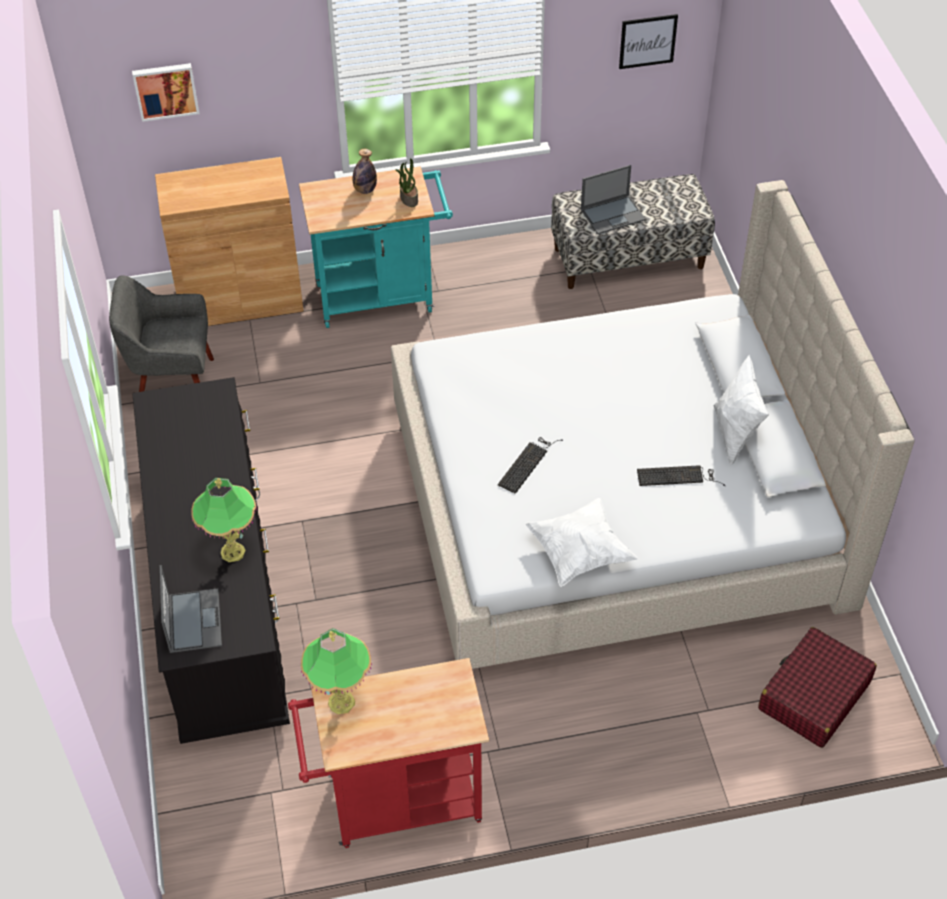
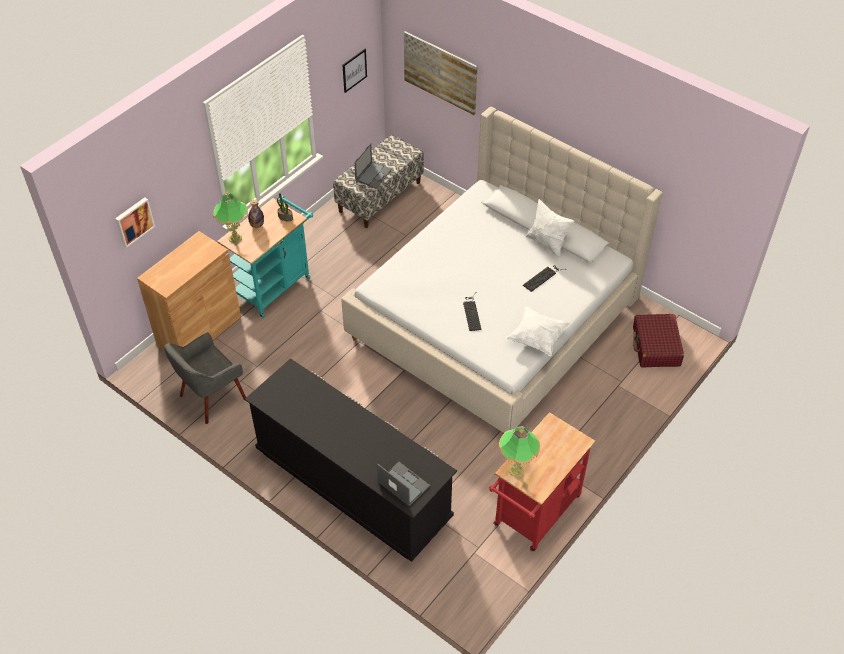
camera: 40 degrees left, 0 degrees up
table lamp [191,478,257,562] -> table lamp moved to [213,193,248,243]
none -> picture [404,31,477,115]

